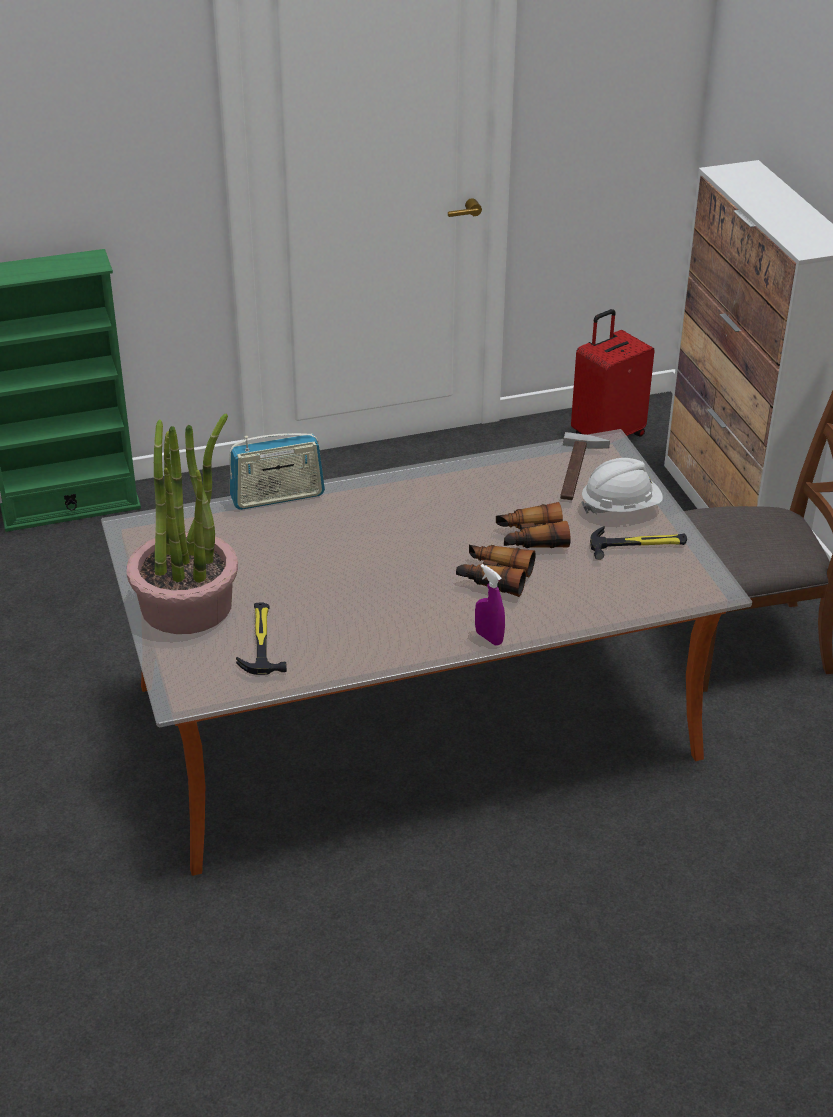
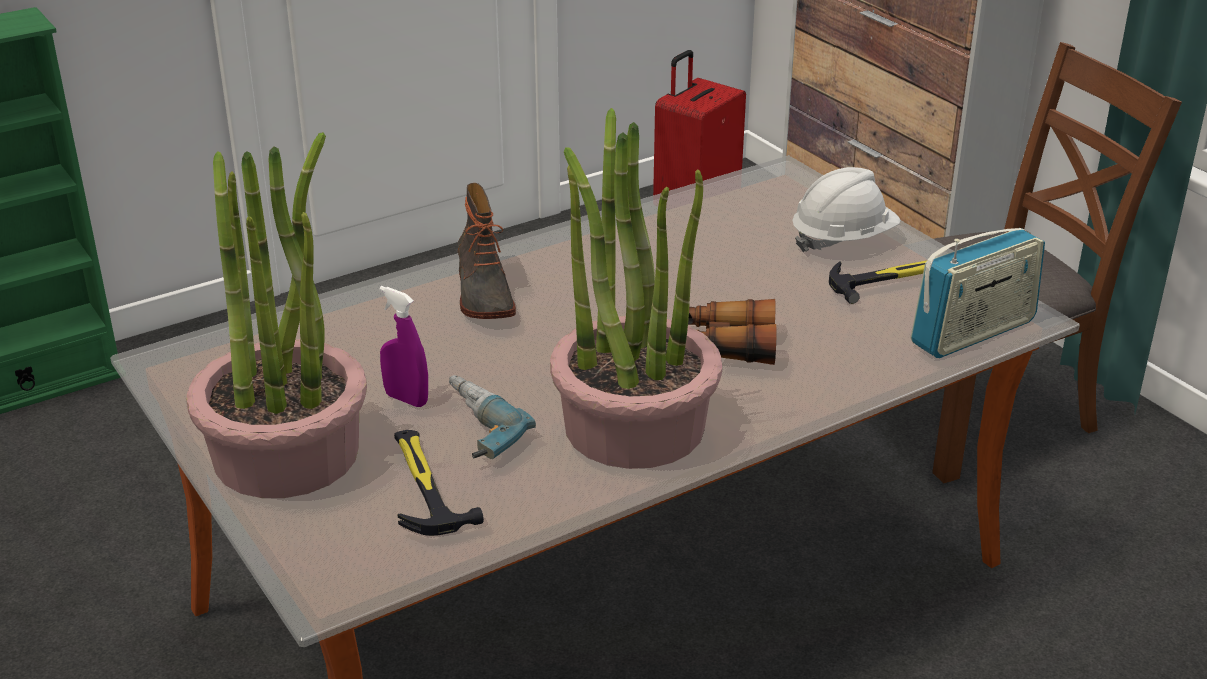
camera: 15 degrees left, 5 degrees down
radio [229,433,325,510] -> radio moved to [911,228,1045,358]
purple spray bottle [475,564,505,646] -> purple spray bottle moved to [379,286,428,407]
binoculars [496,502,571,548] -> none
hammer [560,432,610,500] -> none
none -> power drill [449,375,536,459]
none -> boot [458,183,516,319]
none -> potted plant [550,108,722,469]

